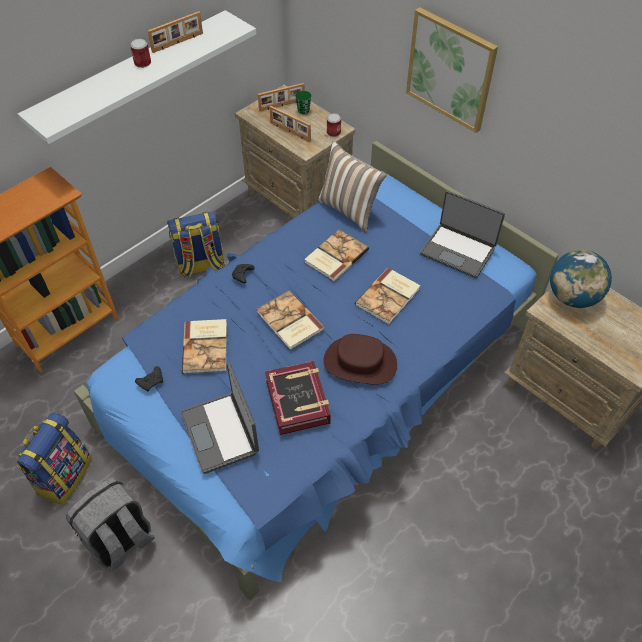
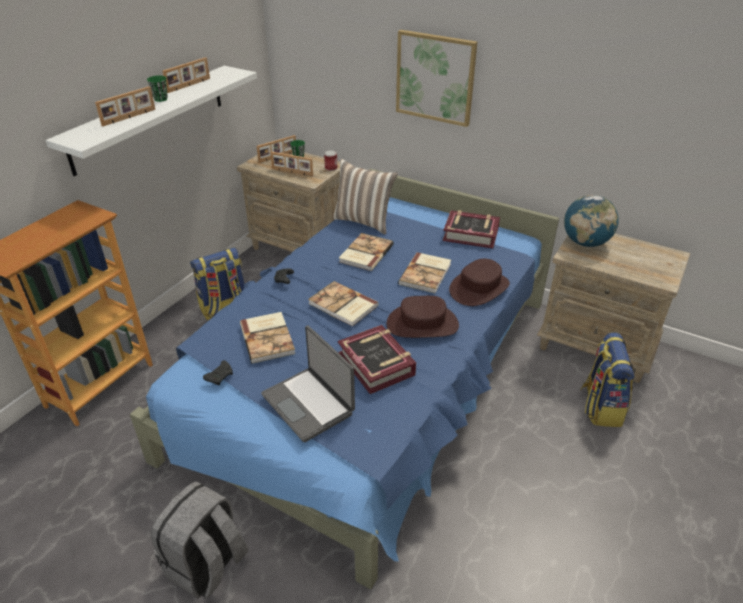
camera: 15 degrees left, 15 degrees down
backpack [17,413,92,504] -> backpack moved to [580,332,634,427]
can [130,39,151,68] -> green cup [147,76,168,102]
laptop [420,191,505,278] -> book [443,210,500,248]
none -> picture frame [95,86,155,126]
none -> brown hat [449,259,510,306]

